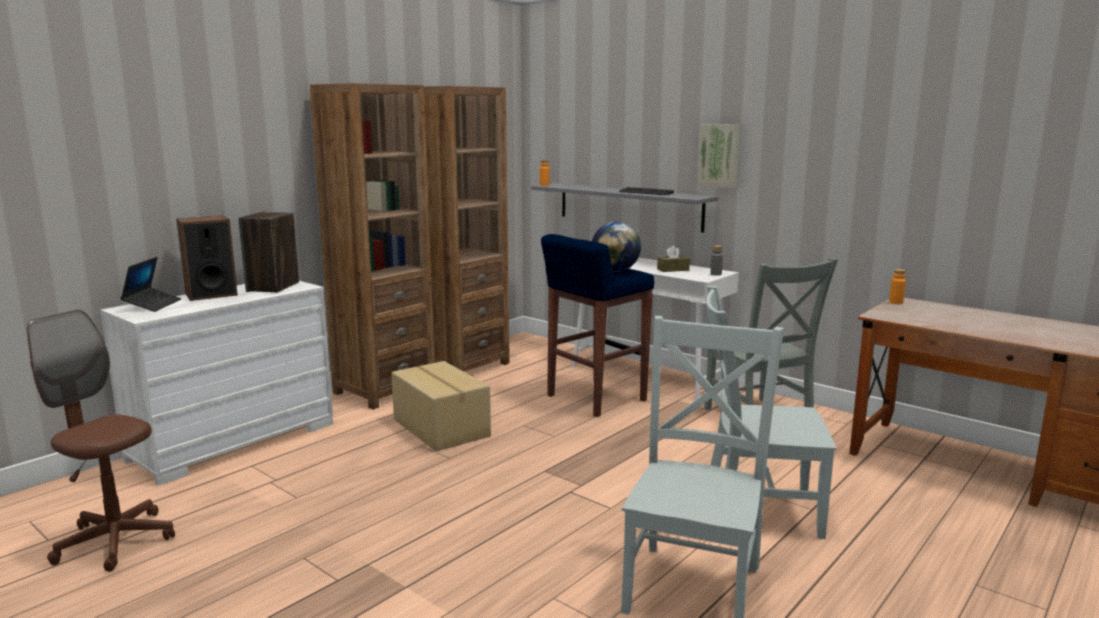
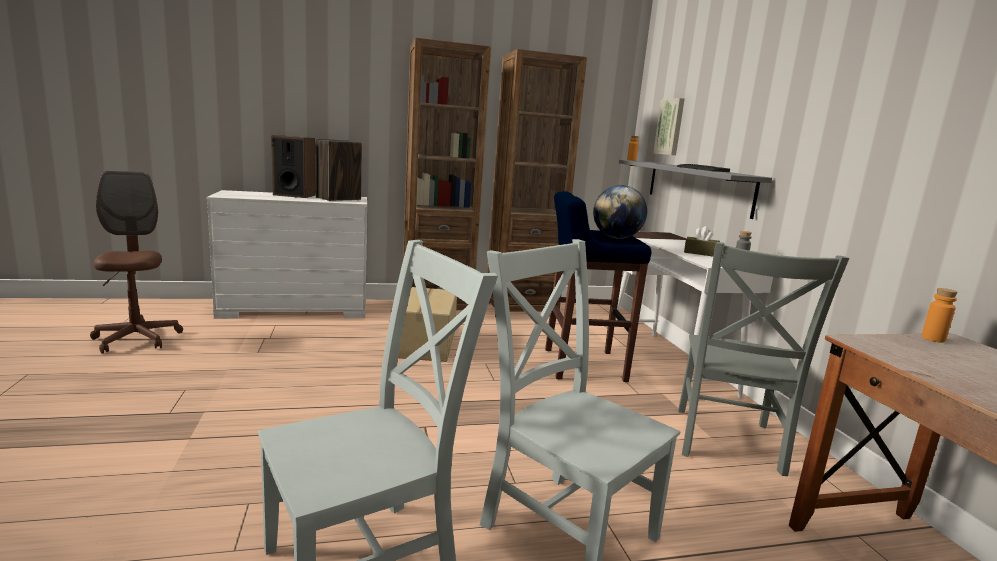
camera: 35 degrees right, 0 degrees up
laptop [121,257,181,312] -> none
picture [697,124,741,188] -> picture moved to [653,98,685,155]

